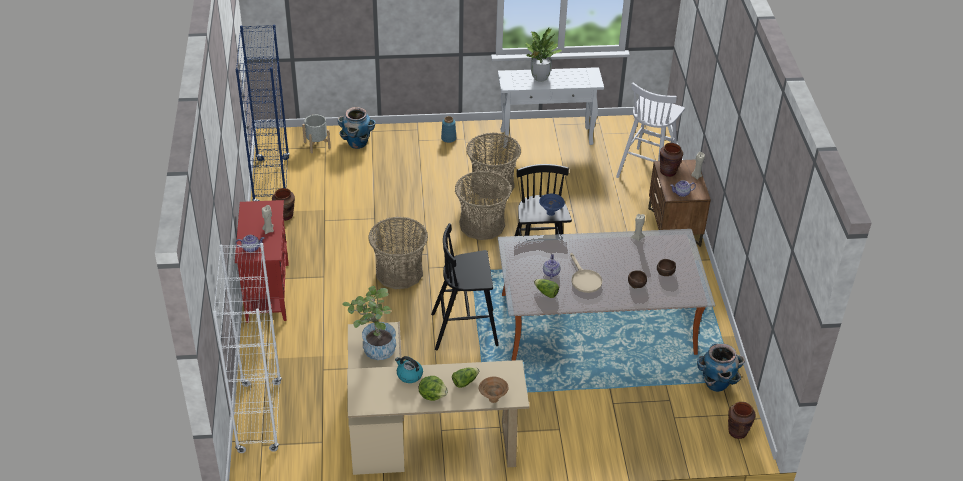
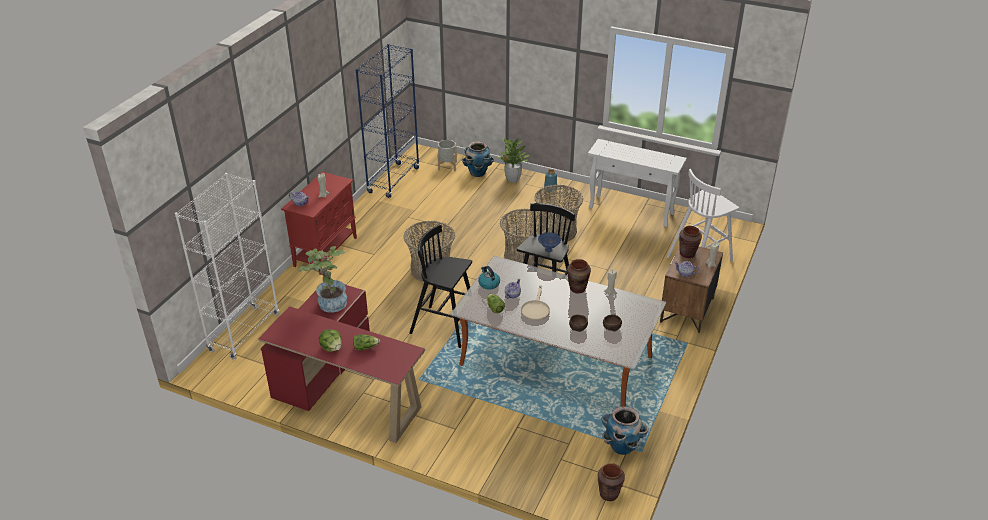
camera: 30 degrees right, 5 degrees down
brown vase [272,188,295,221] -> brown vase moved to [567,259,591,294]
beige desk [347,322,529,475] -> red desk [258,285,425,443]
kettle [395,356,423,383] -> kettle moved to [478,266,500,290]
brown bowl [479,377,509,403] -> none
potted plant [525,28,562,82] -> potted plant moved to [498,137,530,183]

